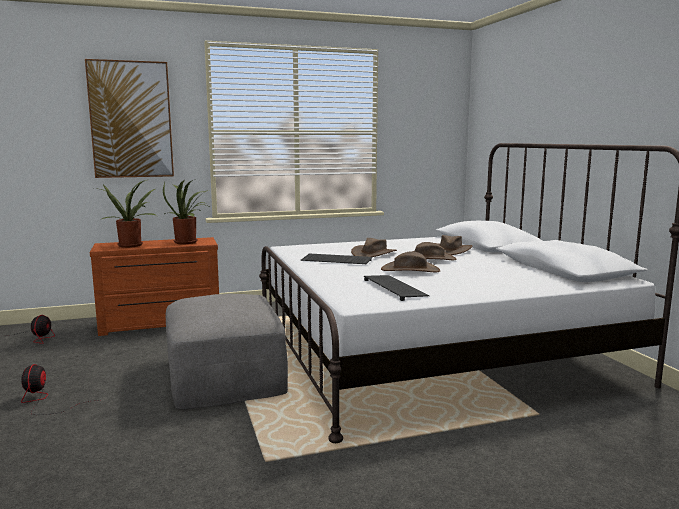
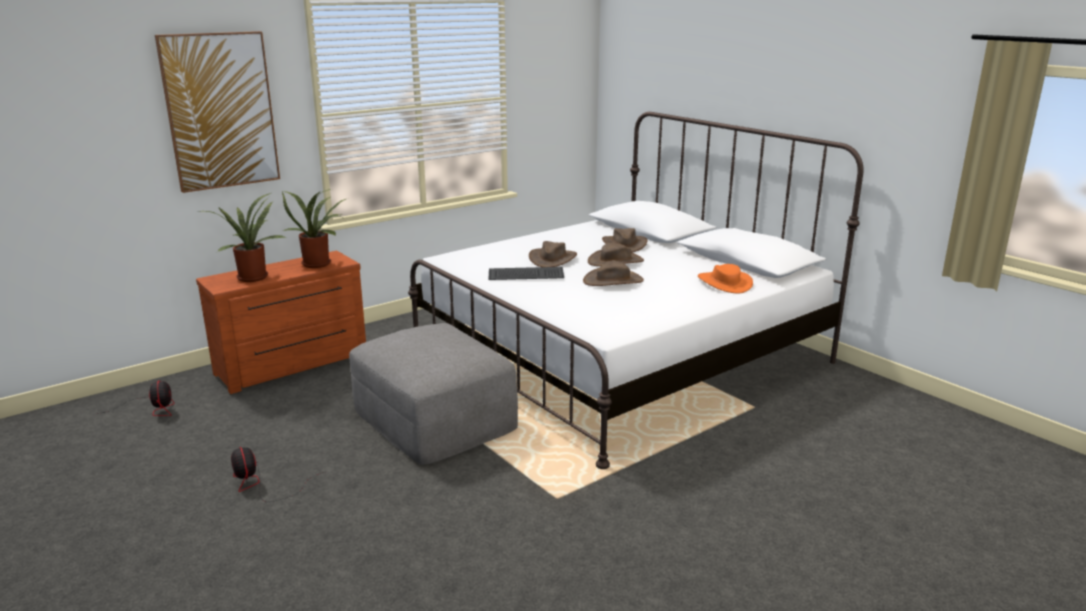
camera: 20 degrees left, 10 degrees up
keyboard [364,275,430,301] -> none
none -> orange hat [698,264,753,294]

